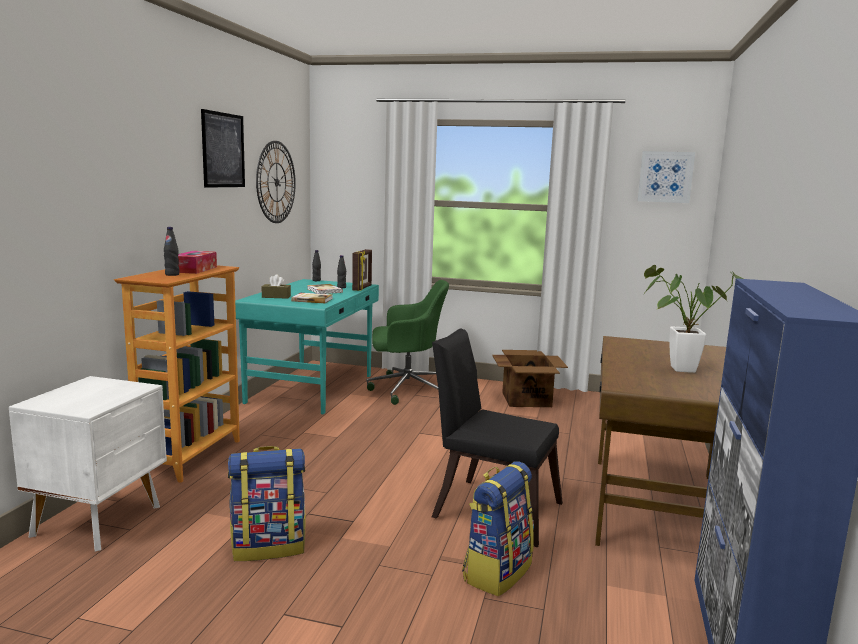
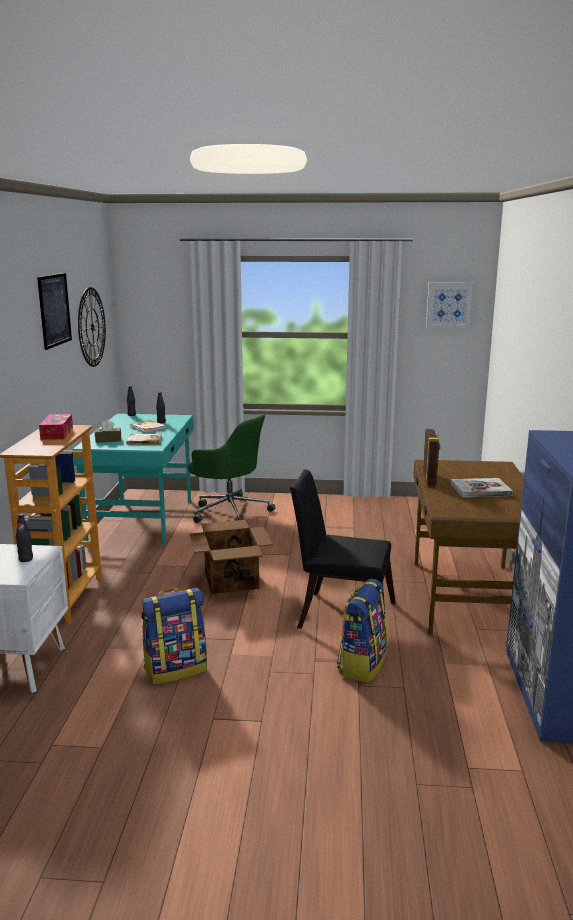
camera: 10 degrees left, 5 degrees up
black bottle [164,227,179,276] -> black bottle moved to [16,514,33,562]
picture frame [352,249,372,291] -> picture frame moved to [423,429,440,486]
green office chair [367,280,449,405] -> green office chair turned 45 degrees clockwise [188,414,276,523]
cardboard box [492,350,568,407] -> cardboard box moved to [190,520,273,594]
potted plant [644,265,743,373] -> book [451,478,513,497]

